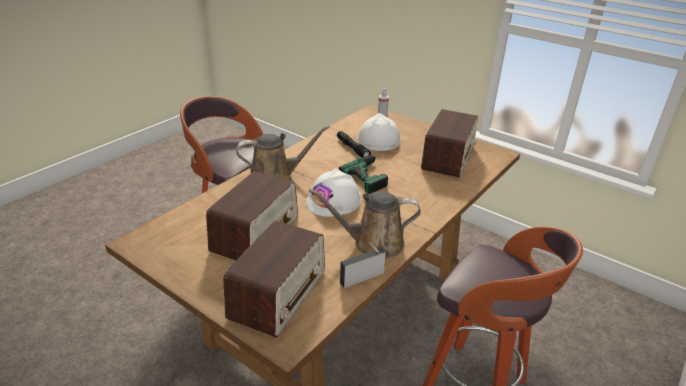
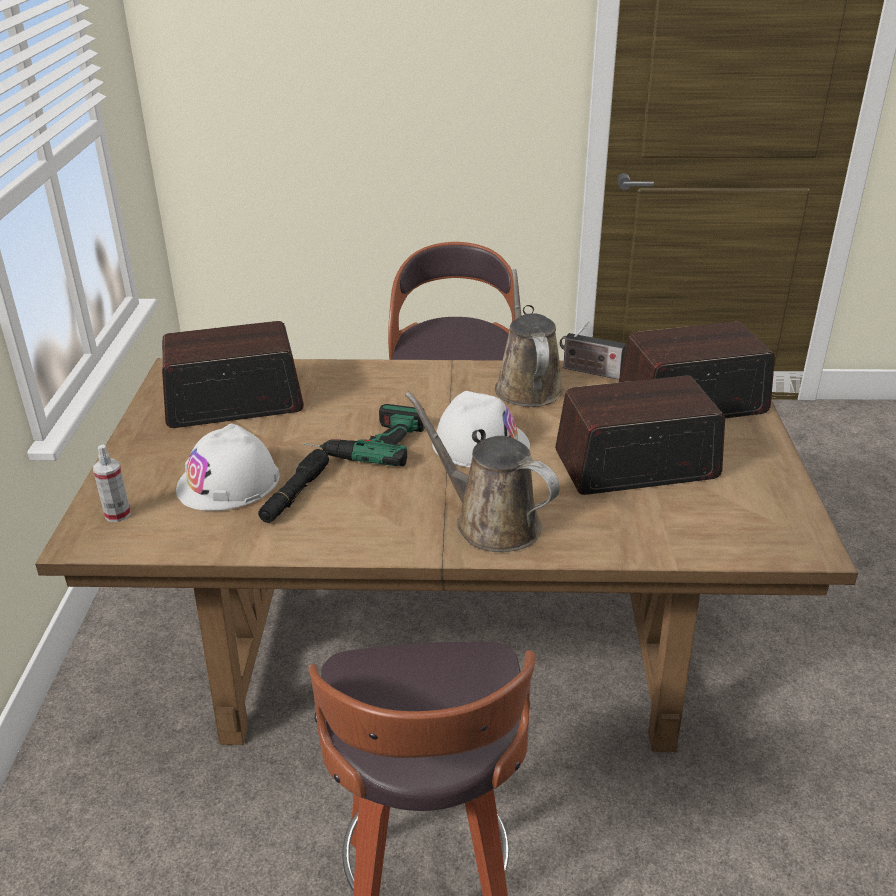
camera: 125 degrees left, 0 degrees up
brown watering can [309,189,421,258] -> brown watering can turned 150 degrees counterclockwise [495,269,564,407]

